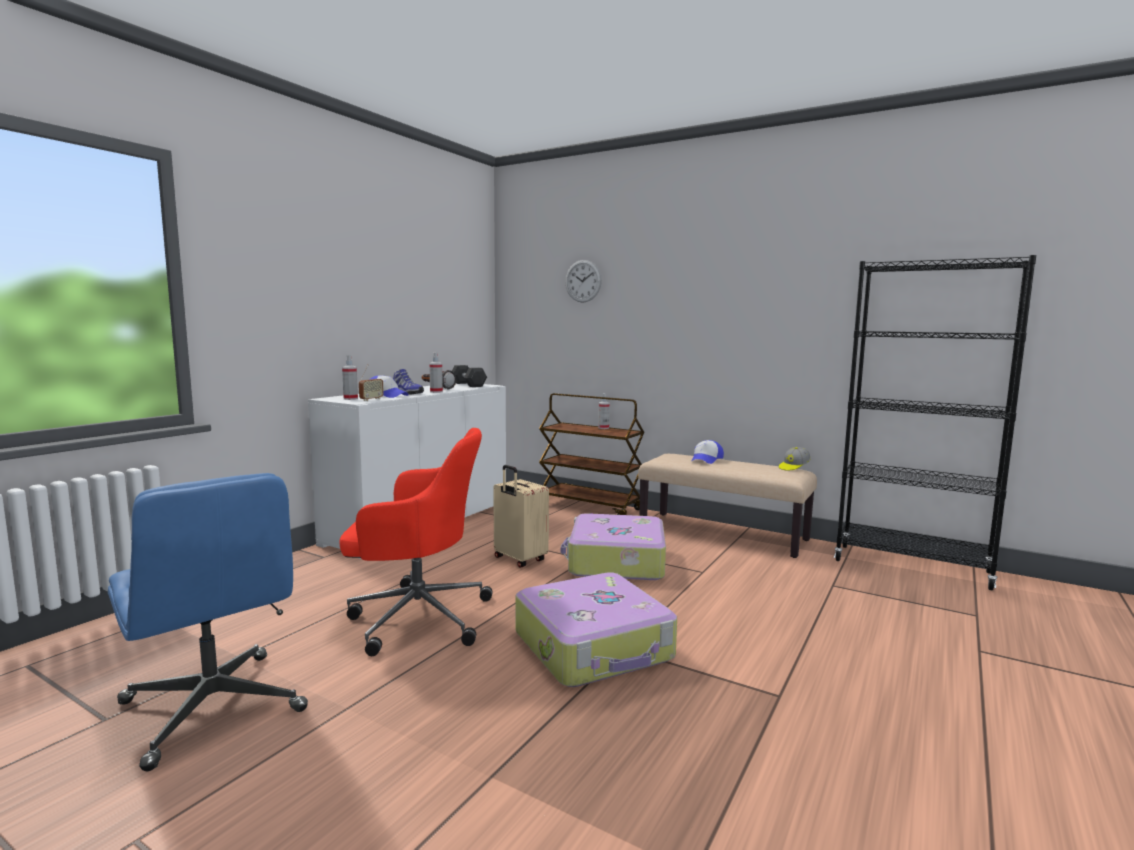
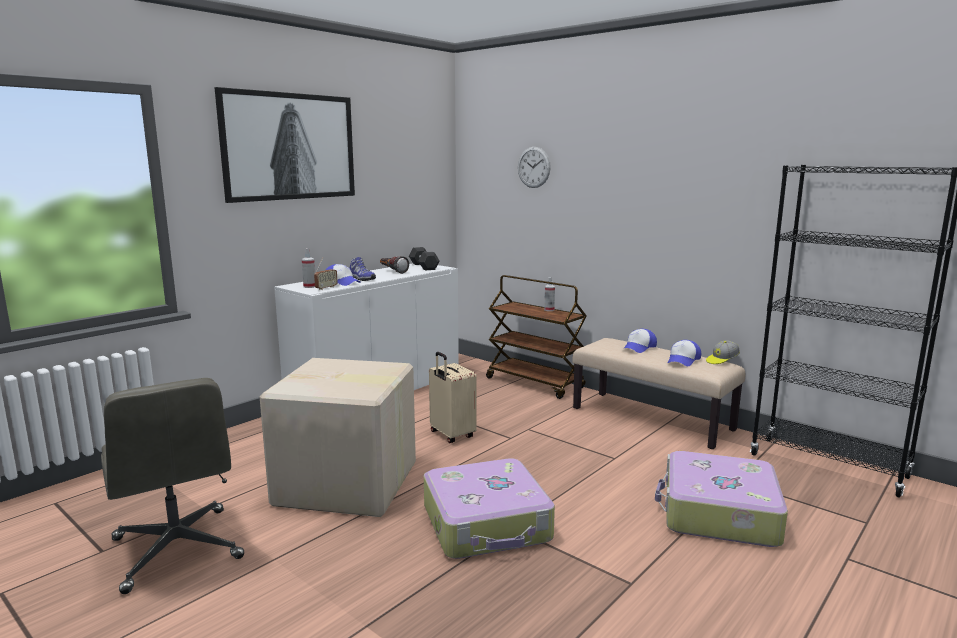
camera: 10 degrees right, 5 degrees up
blue office chair [108,473,308,771] -> grey office chair [101,378,244,594]
red office chair [339,428,493,656] -> cardboard box [260,358,416,517]
spray bottle [429,352,443,393] -> none
suitcase [561,513,666,580] -> suitcase moved to [655,451,788,547]
none -> picture [214,87,355,203]
none -> cap [668,340,701,366]

